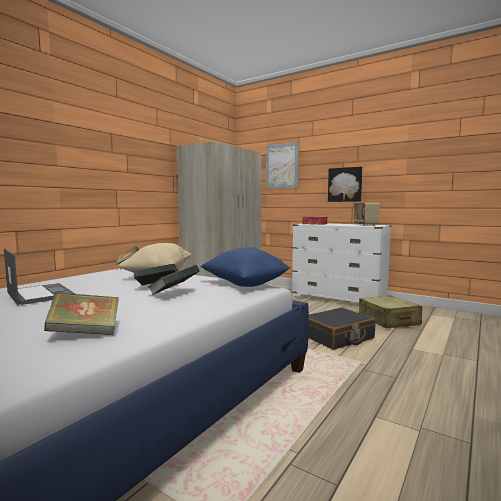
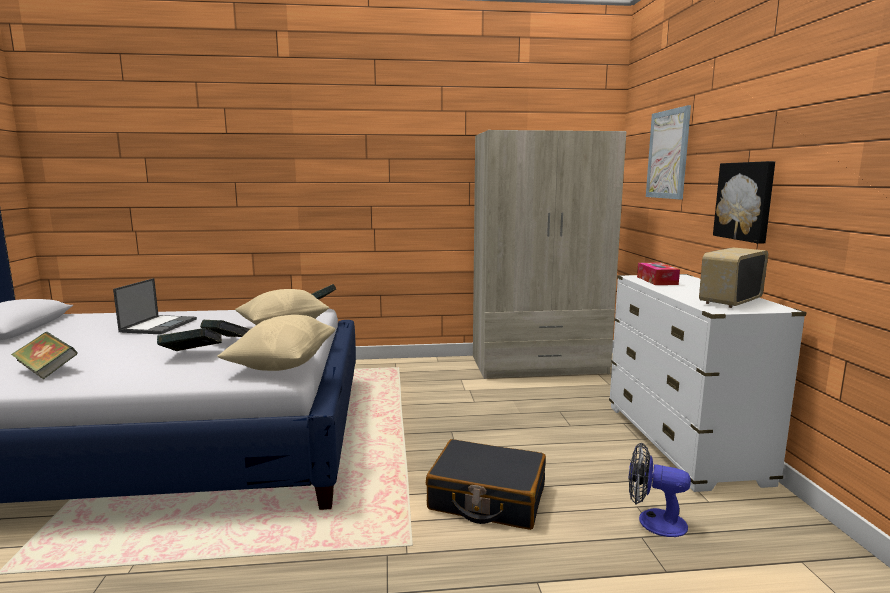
camera: 50 degrees right, 5 degrees up
blue pillow [201,247,290,287] -> beige pillow [217,315,335,371]
beige suitcase [359,296,422,328] -> fan [628,442,691,537]

